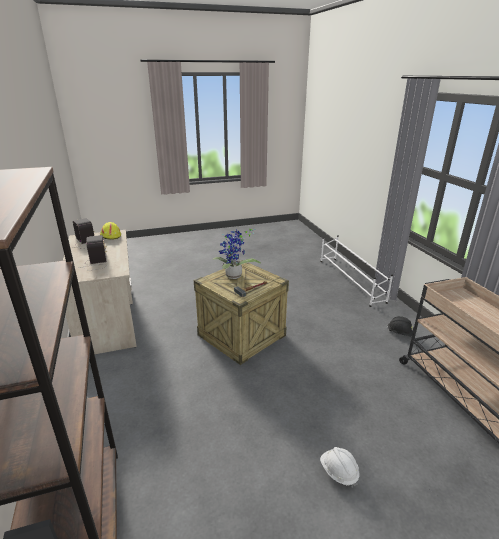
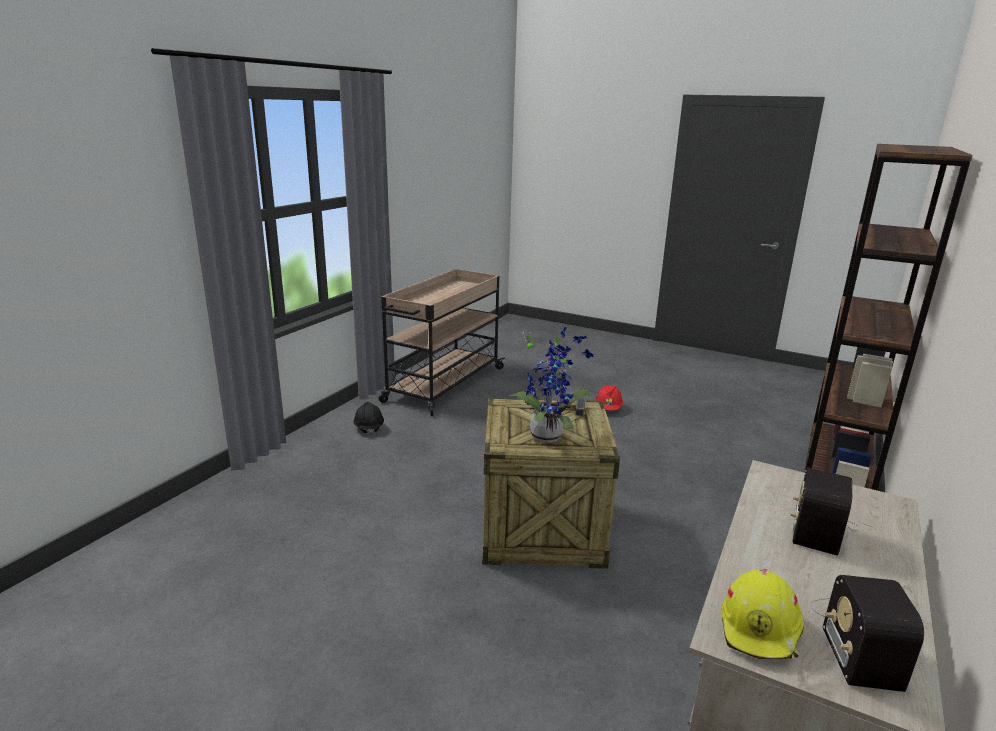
camera: 135 degrees left, 5 degrees down
white shoe rack [320,235,393,307] -> none
white hard hat [320,447,359,487] -> red hard hat [595,385,623,410]

